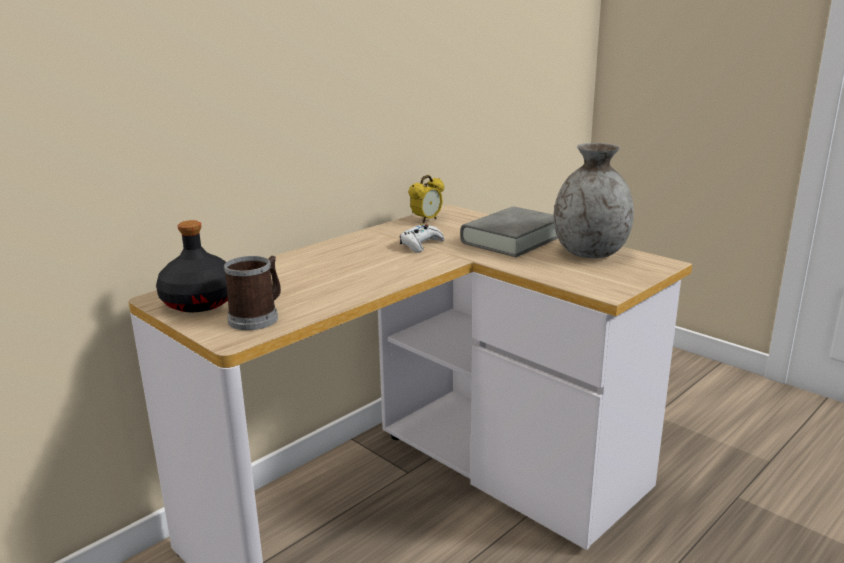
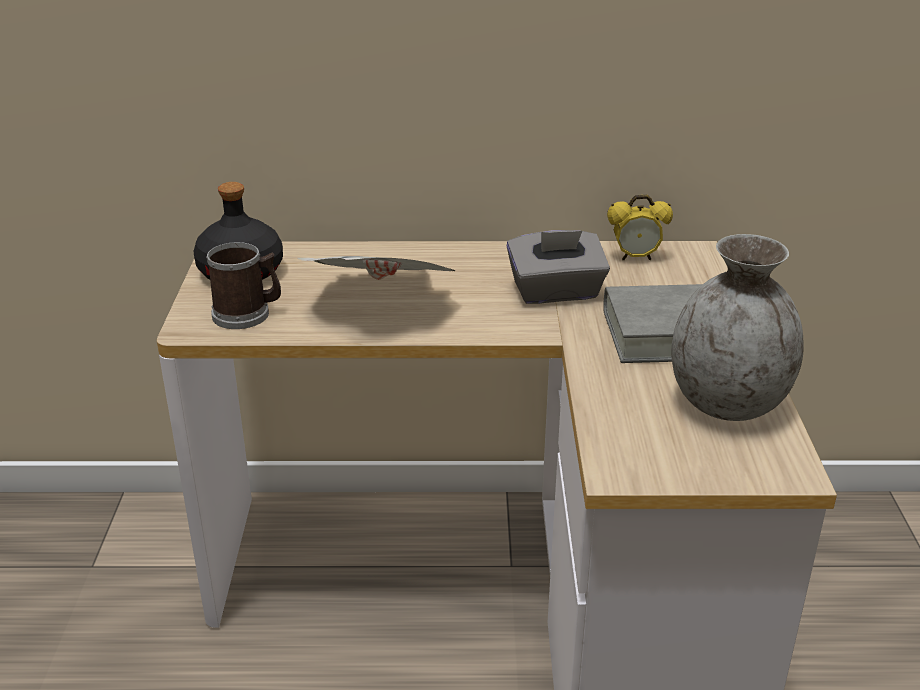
camera: 45 degrees right, 10 degrees up
white game controller [400,224,444,253] -> grey tissue box [507,230,610,304]
none -> newspaper [298,256,455,280]

